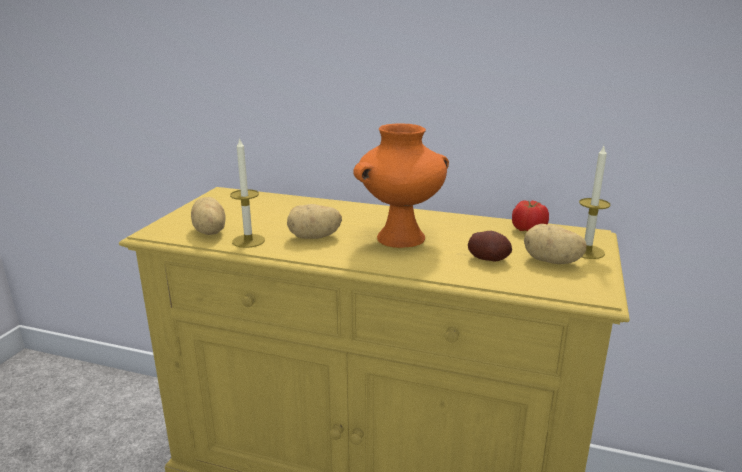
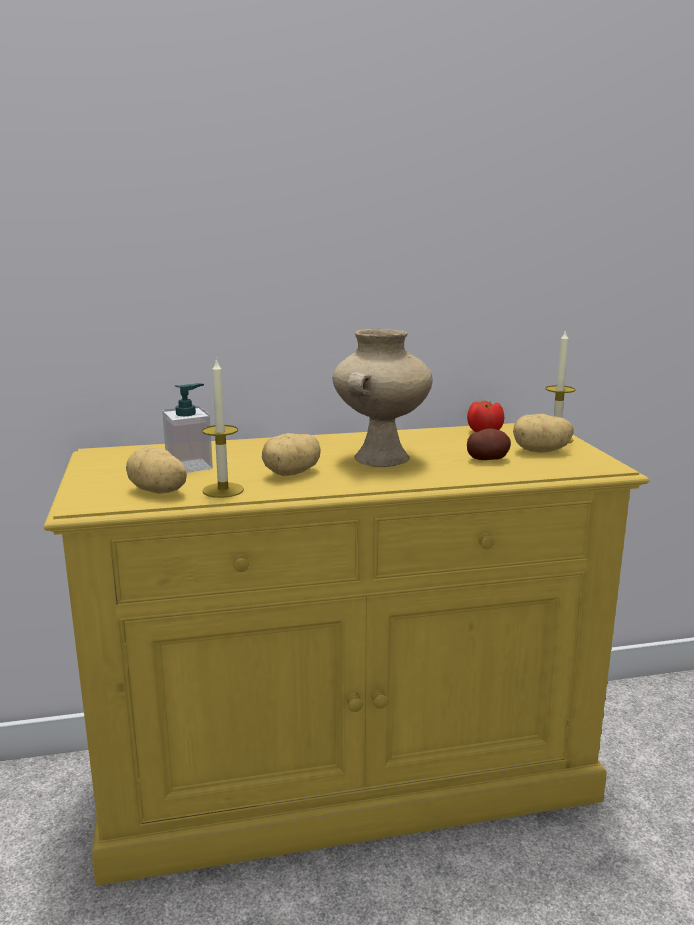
camera: 30 degrees left, 5 degrees down
orange vase [353,123,449,248] -> beige vase [333,329,433,467]
none -> soap dispenser [162,383,213,473]

